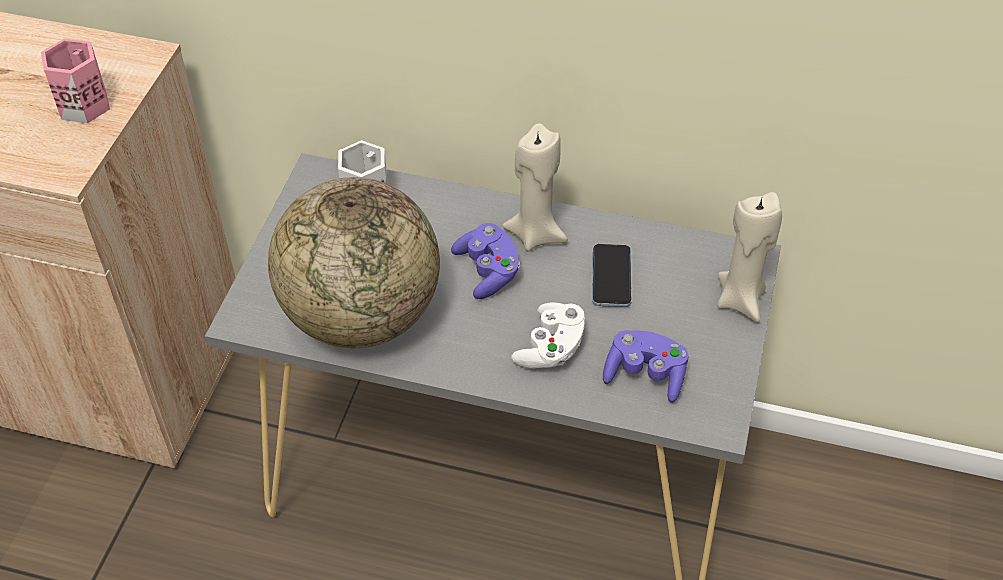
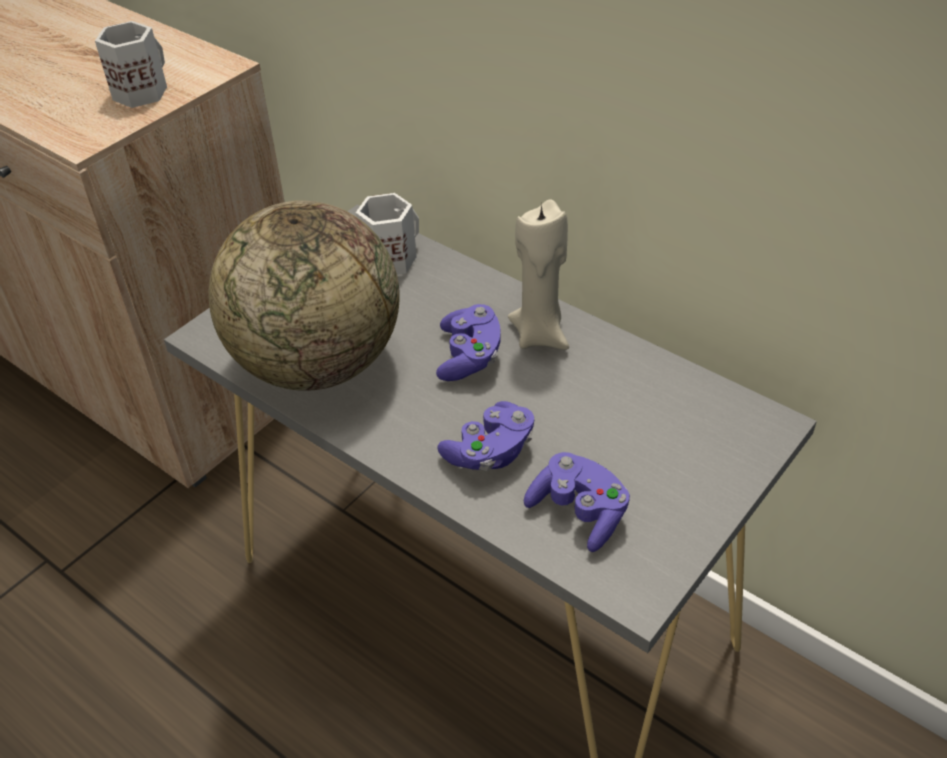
camera: 25 degrees right, 5 degrees down
pink mug [41,39,110,123] -> white mug [95,21,167,108]
white game controller [511,303,586,369] -> purple game controller [437,401,534,471]
phone [592,244,632,307] -> none
beige candle [717,192,782,322] -> none

